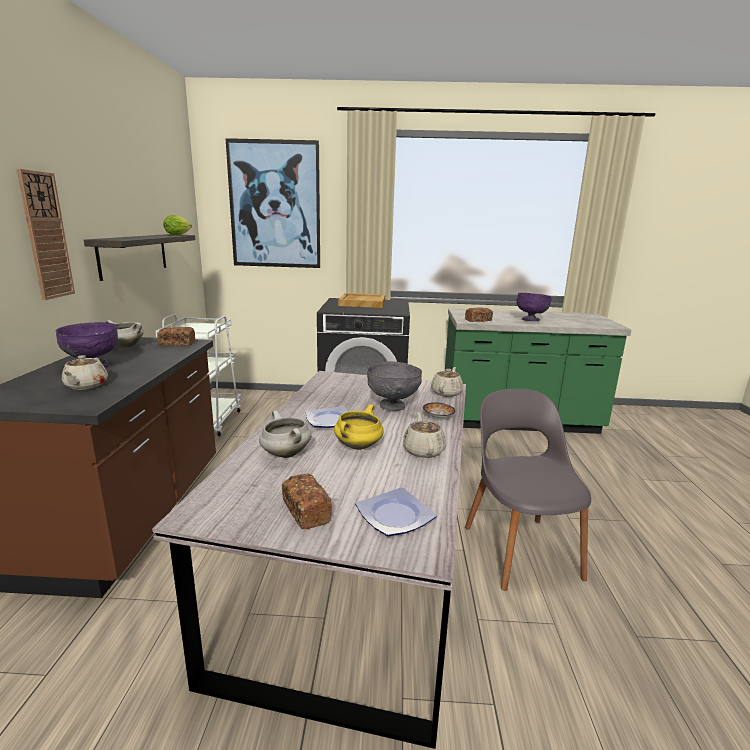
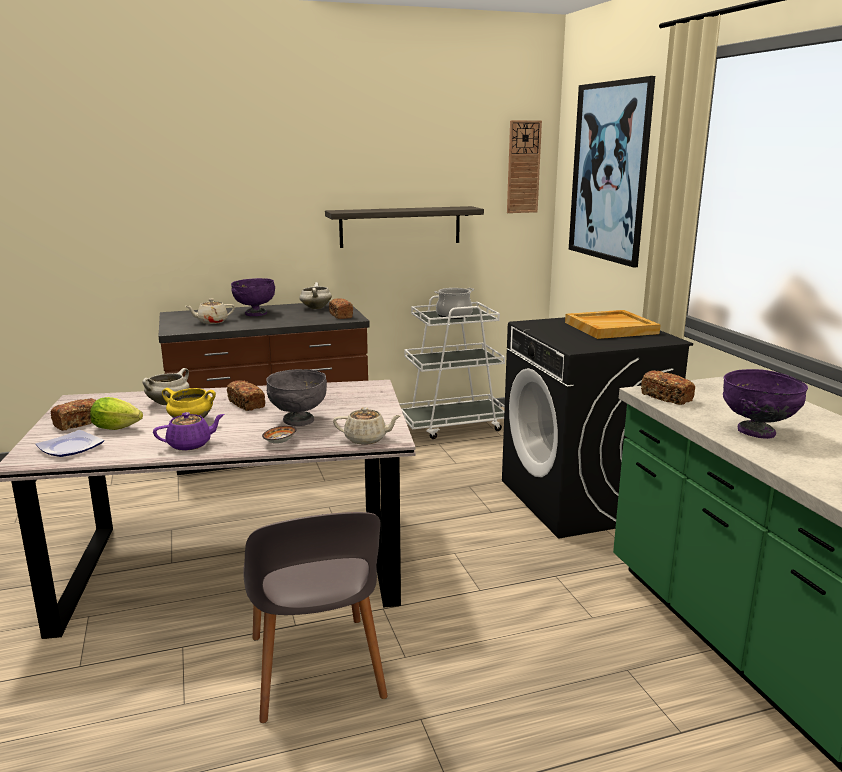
camera: 70 degrees right, 0 degrees up
wall clock [16,169,75,300] -> wall clock moved to [507,120,542,213]
lettuce [163,215,192,235] -> lettuce moved to [90,397,143,430]
plate [306,406,349,428] -> bread [227,380,265,411]
beige teapot [403,412,446,458] -> purple teapot [153,412,224,451]
grey chair [465,389,591,591] -> grey chair turned 105 degrees clockwise [243,512,388,723]
none -> cooking pot [435,288,474,319]

